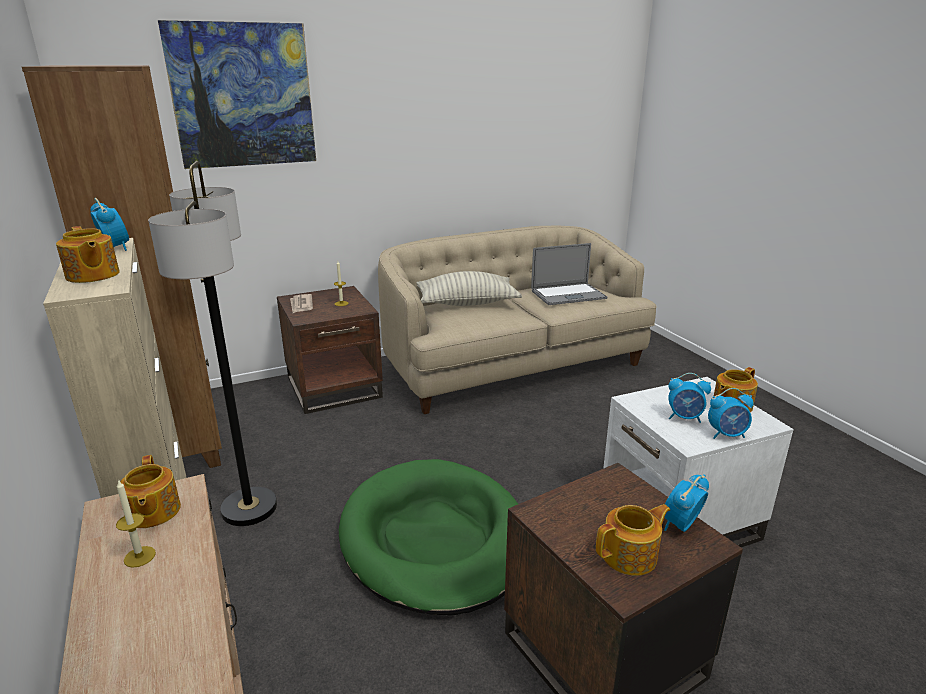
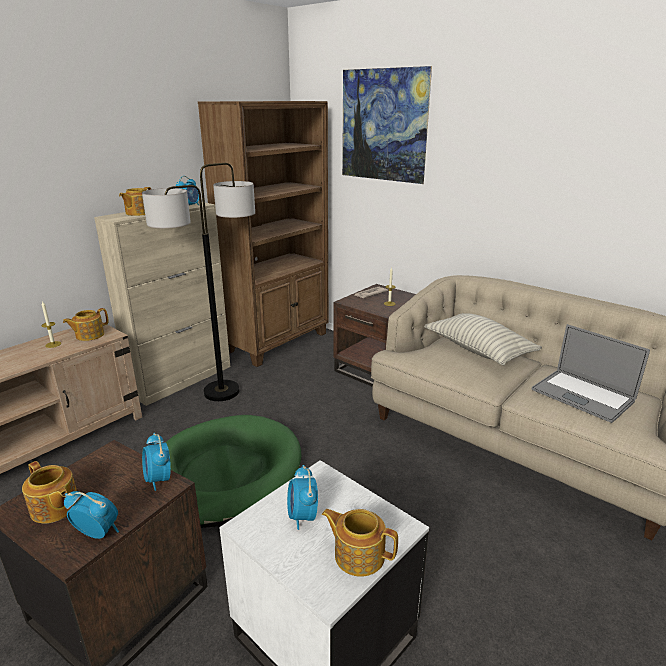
camera: 65 degrees right, 0 degrees up
alarm clock [708,388,754,439] -> alarm clock moved to [142,433,171,491]

